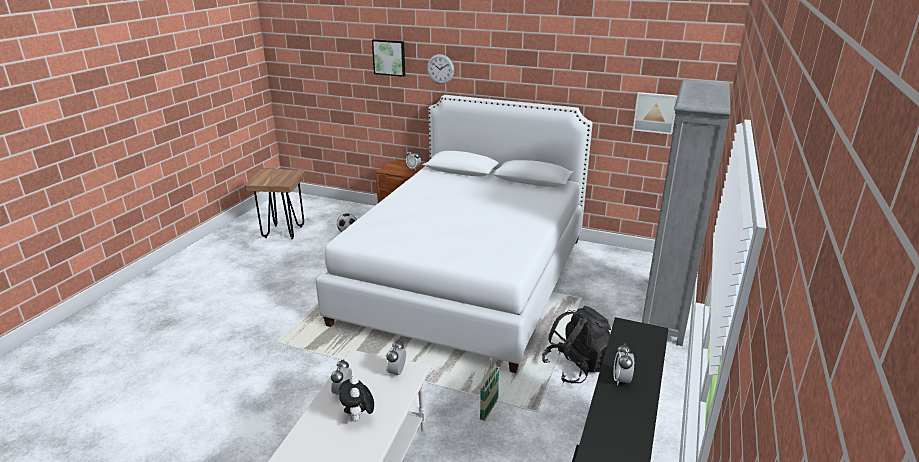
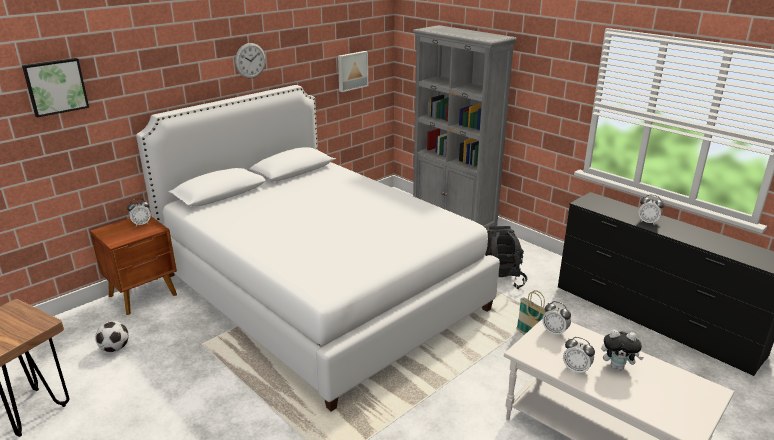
camera: 65 degrees left, 0 degrees up
wall clock [427,54,454,84] -> wall clock moved to [235,43,266,78]

